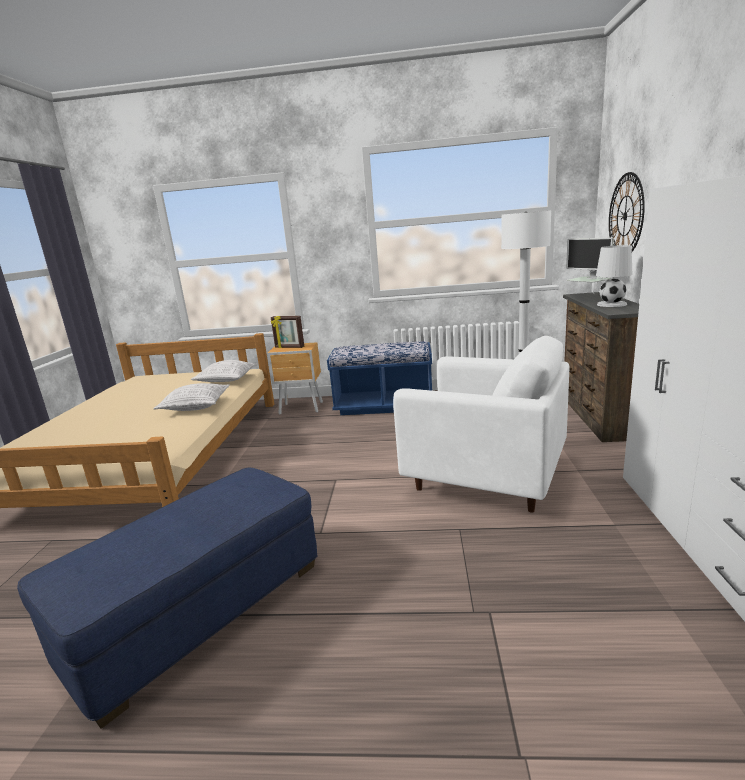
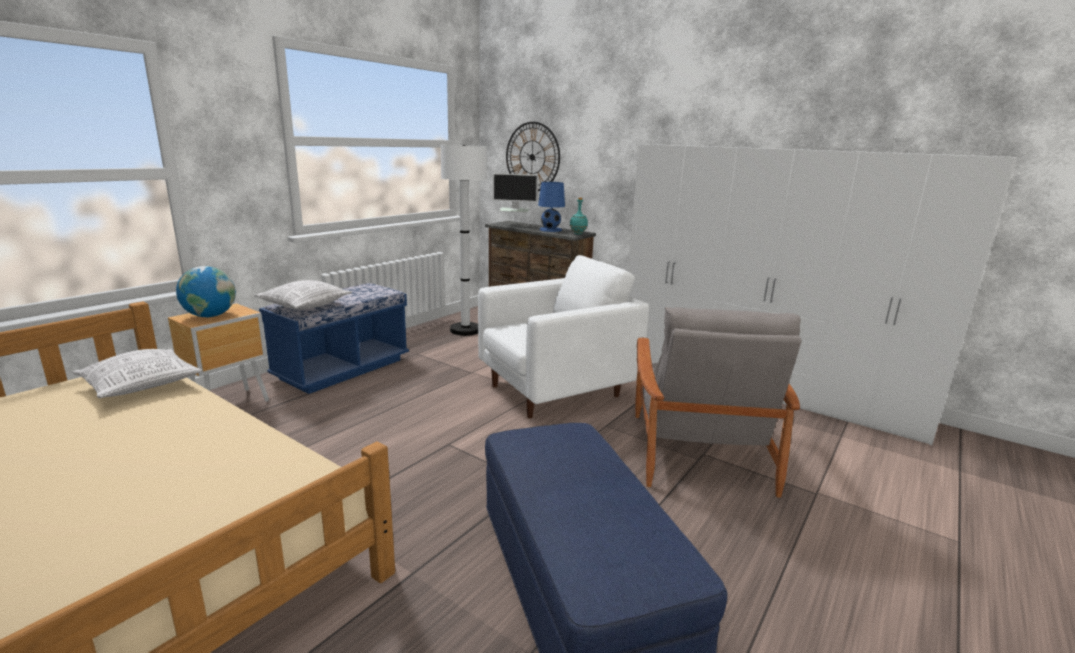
camera: 60 degrees left, 0 degrees up
pillow [154,383,230,411] -> pillow moved to [254,280,352,310]
picture frame [271,316,304,348] -> globe [176,266,236,317]
white table lamp [596,245,633,307] -> blue table lamp [538,182,565,232]
none -> turquoise bottle [570,197,588,235]
none -> grey armchair [635,307,802,498]

